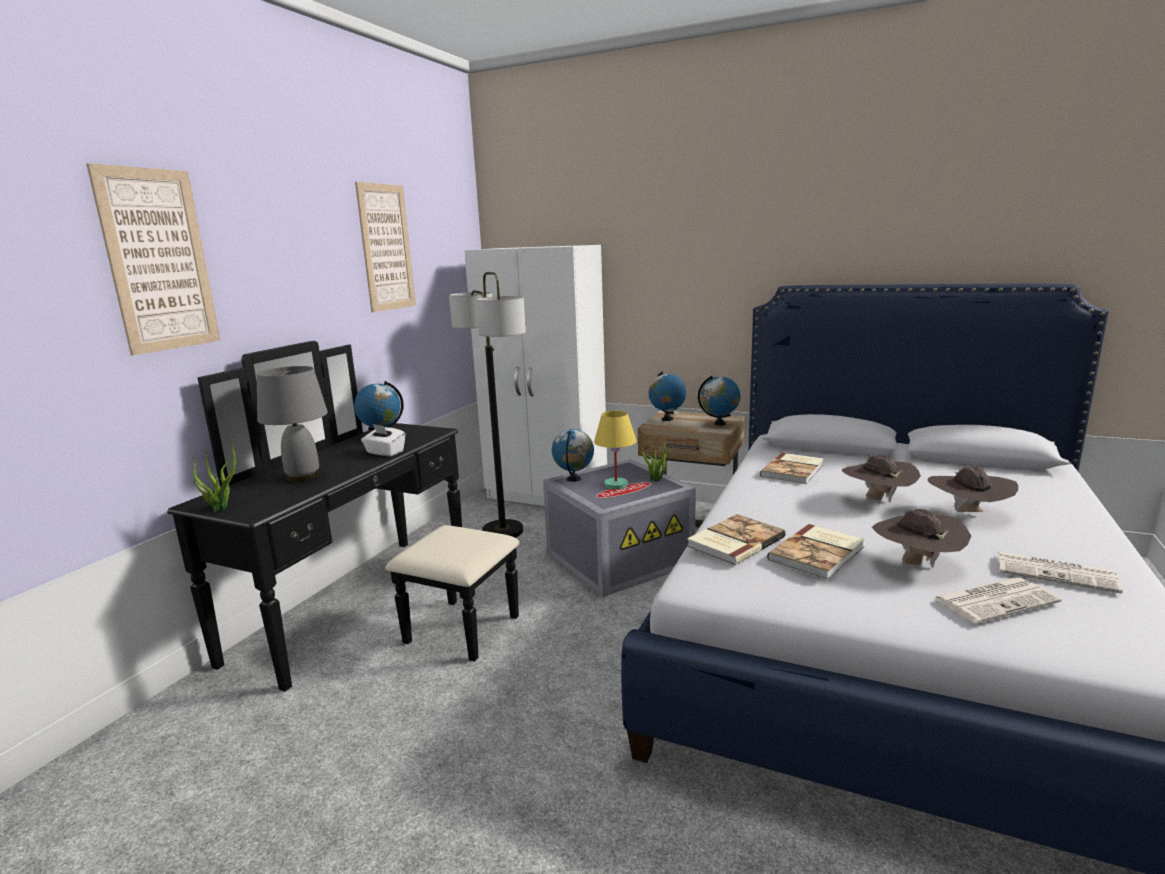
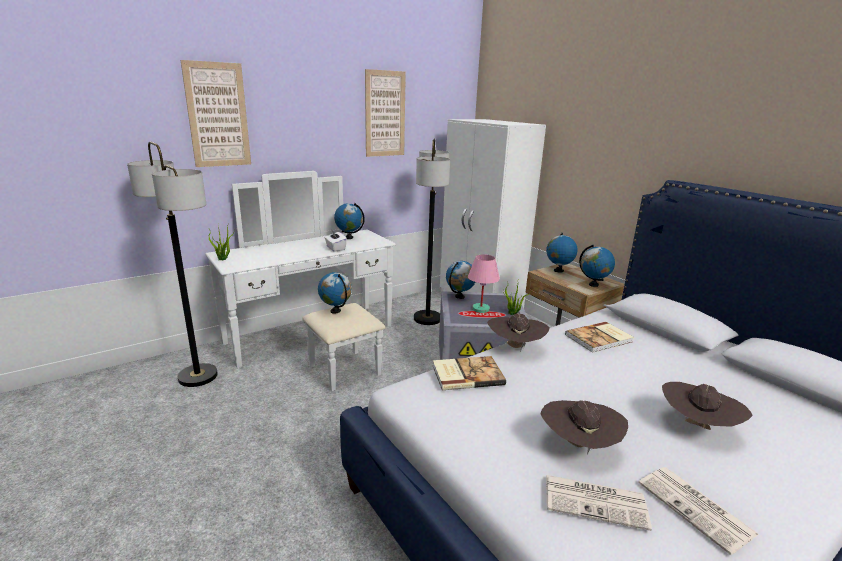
camera: 30 degrees right, 5 degrees up
black dresser [167,341,520,692] -> white dresser [205,171,396,391]
grey table lamp [257,366,328,482] -> none
yellow table lamp [594,411,637,489] -> pink table lamp [468,254,500,313]
book [767,524,865,579] -> none
brown hat [842,455,921,502] -> brown hat moved to [487,313,550,352]
none -> floor lamp [127,141,218,387]
none -> globe [318,272,352,314]

